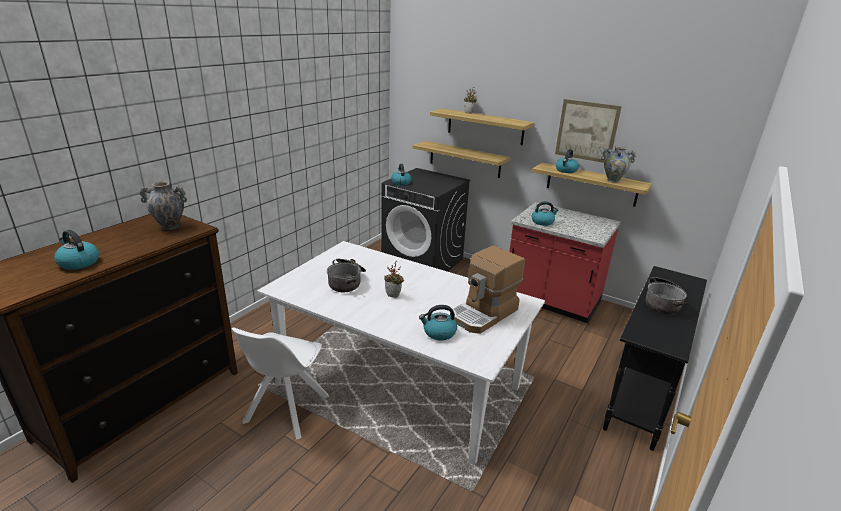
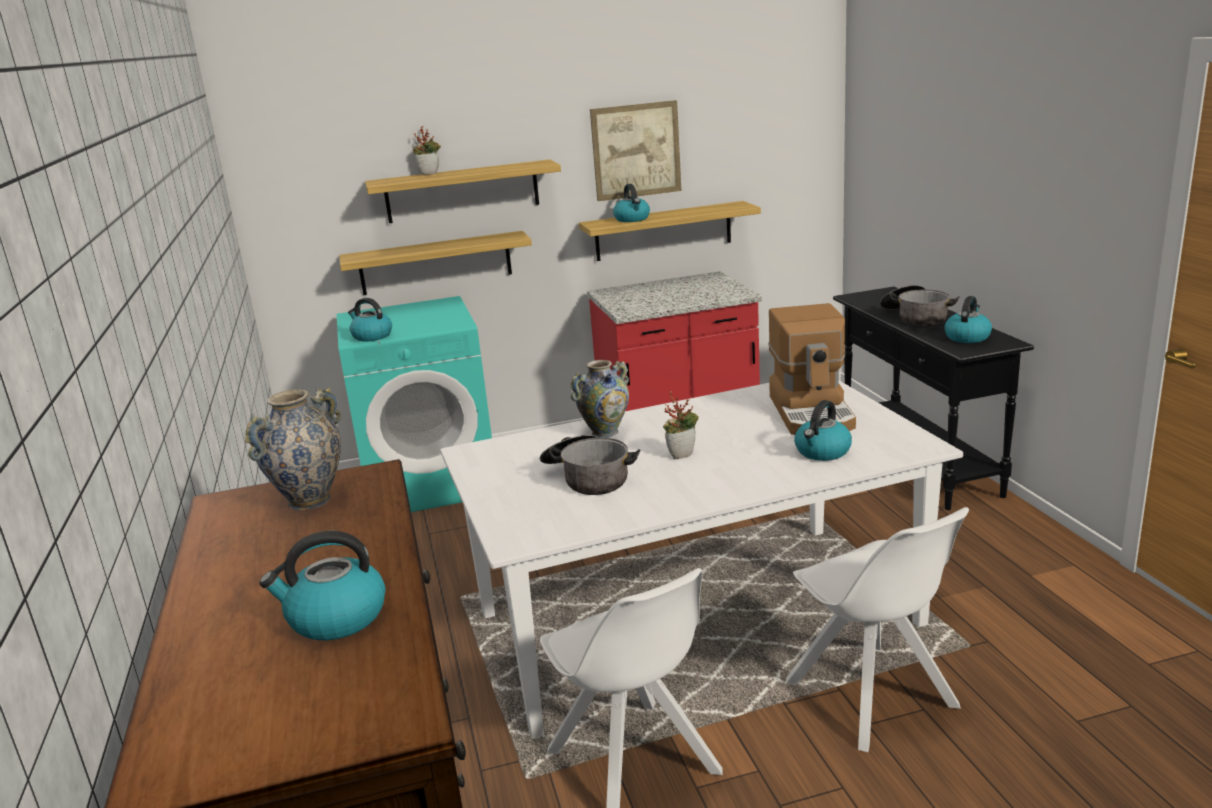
camera: 45 degrees left, 5 degrees down
black washing machine [381,168,470,272] -> turquoise washing machine [337,296,492,512]
kettle [532,201,559,226] -> kettle moved to [944,296,992,343]
vase [601,146,636,183] -> vase moved to [570,360,629,438]
none -> white chair [786,507,969,752]

